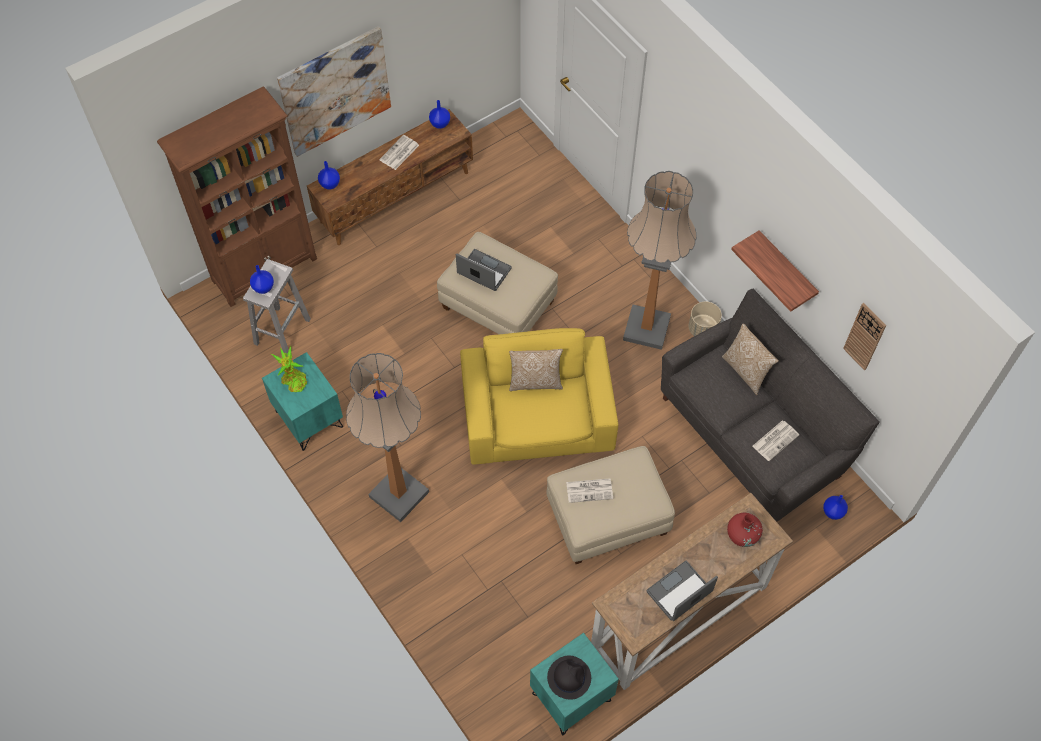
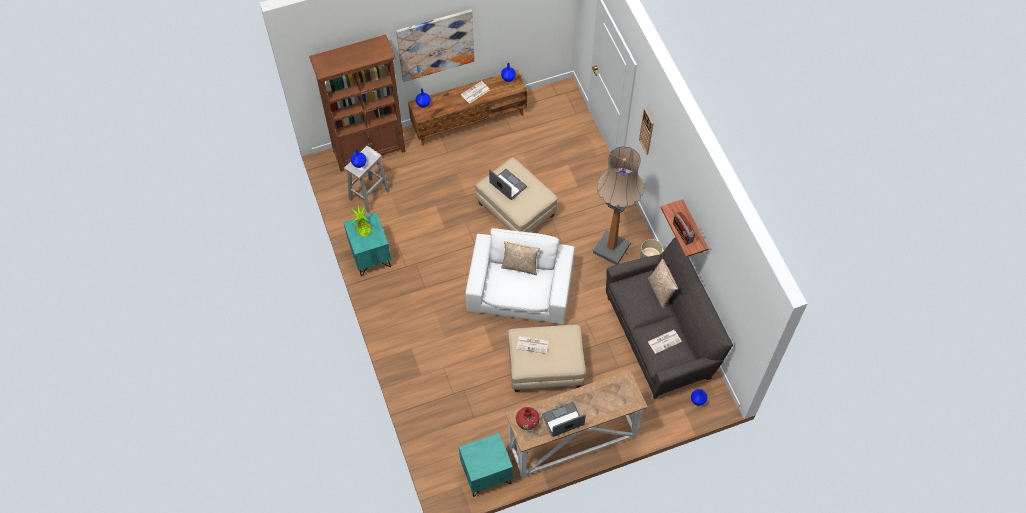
camera: 15 degrees right, 0 degrees up
floor lamp [346,353,429,522] -> none
yellow armchair [460,328,618,465] -> white armchair [465,228,574,324]
black hat [547,656,591,699] -> none
red vase [727,513,763,547] -> red vase moved to [516,407,540,430]
wall clock [843,303,886,371] -> wall clock moved to [639,108,654,155]
none -> radio [673,212,695,245]

